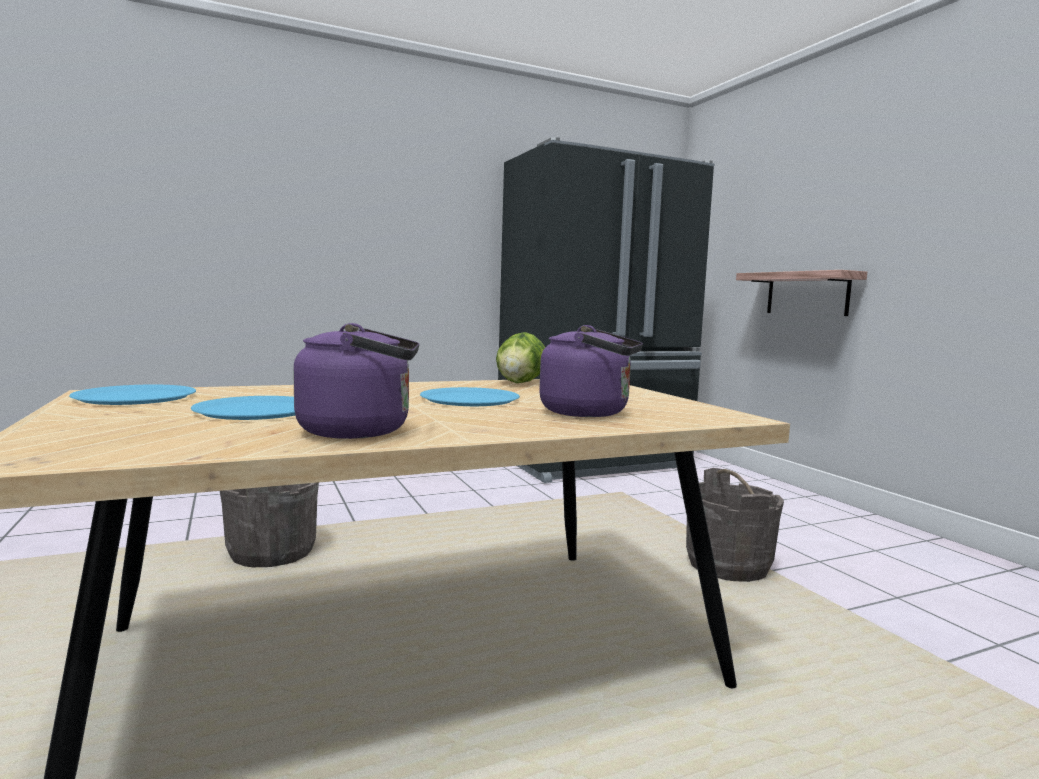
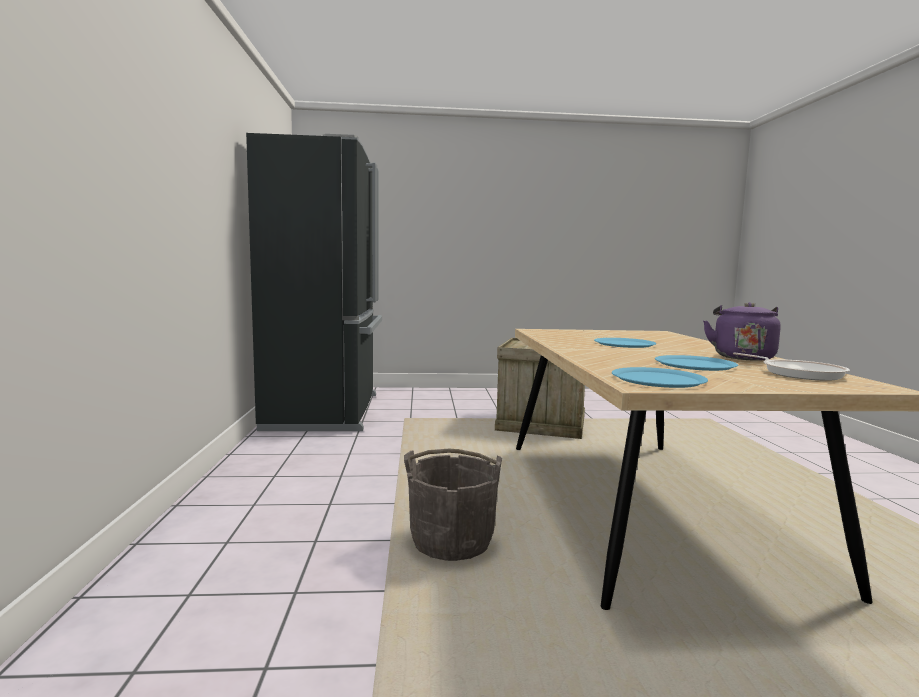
camera: 70 degrees left, 0 degrees up
lettuce [496,332,545,383] -> none
purple kettle [539,325,643,417] -> none
grey bucket [686,468,784,582] -> crate [495,338,585,439]
shelf [736,270,867,316] -> none
none -> frying pan [733,353,850,381]

